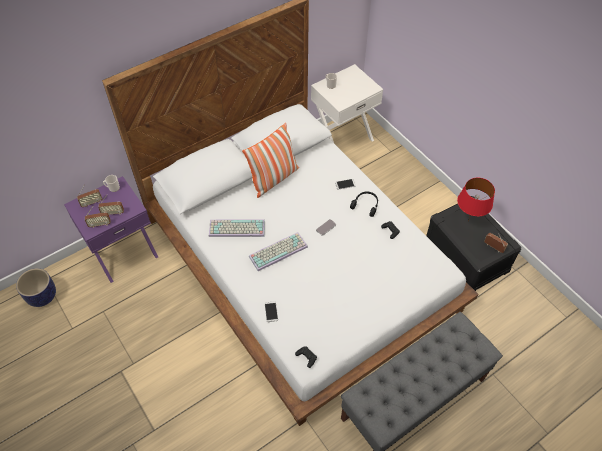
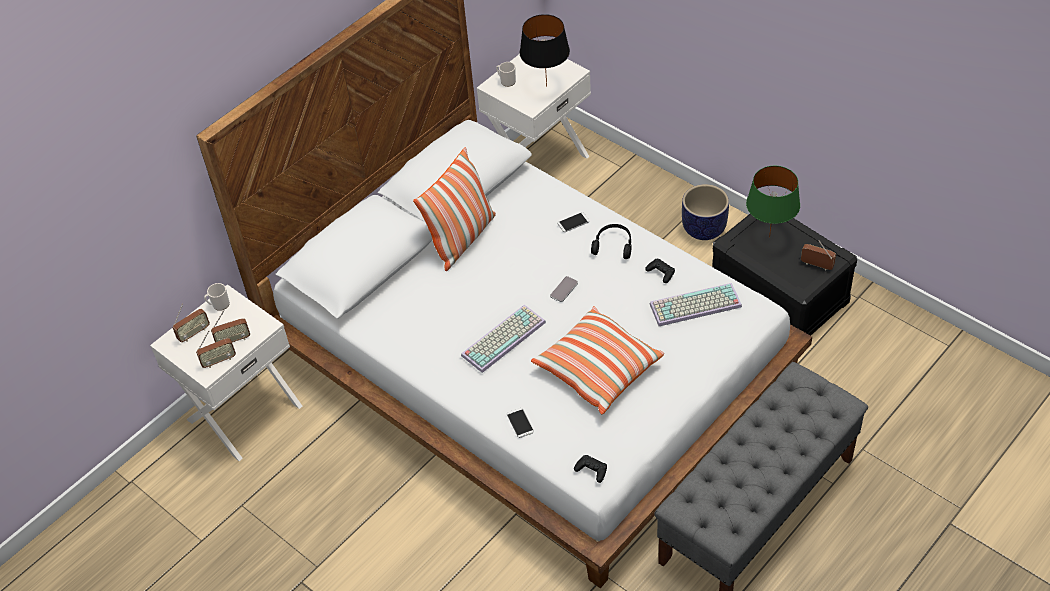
camera: 10 degrees left, 5 degrees down
planter [16,268,56,307] -> planter moved to [682,184,729,240]
purple nightstand [64,176,158,283] -> white nightstand [150,284,302,461]
keyboard [209,220,265,237] -> keyboard moved to [650,283,742,326]
red table lamp [457,178,495,221] -> green table lamp [746,166,800,238]
none -> black table lamp [520,14,570,87]
none -> pillow [531,306,664,414]

